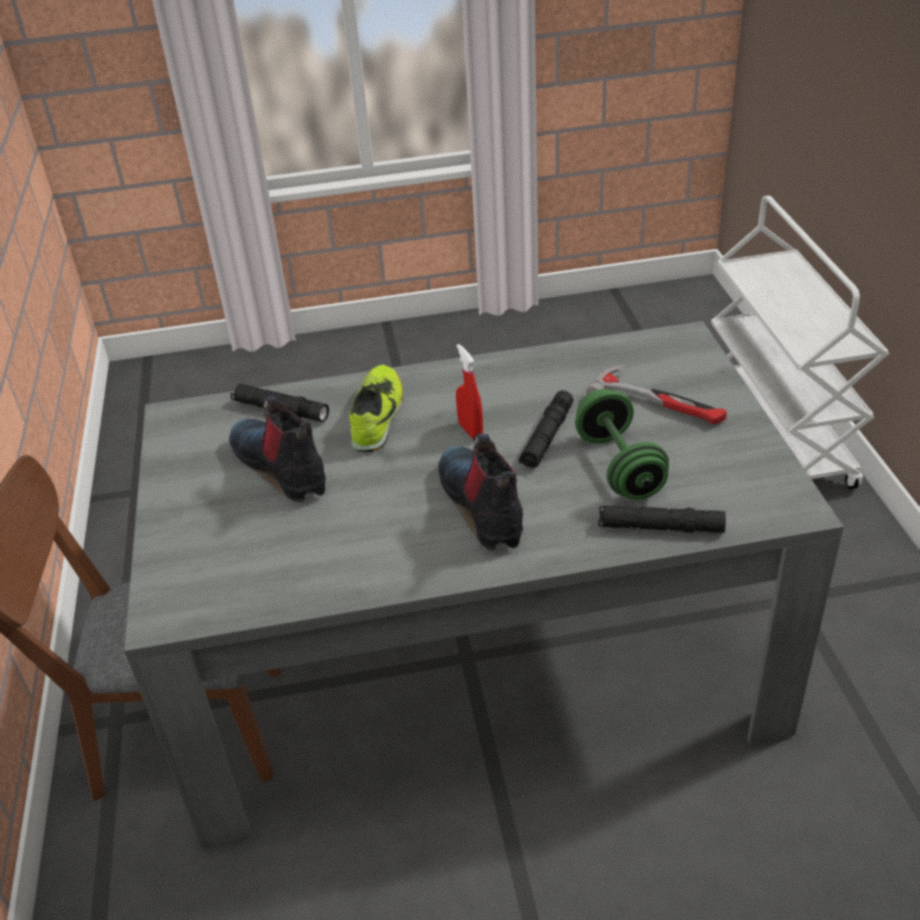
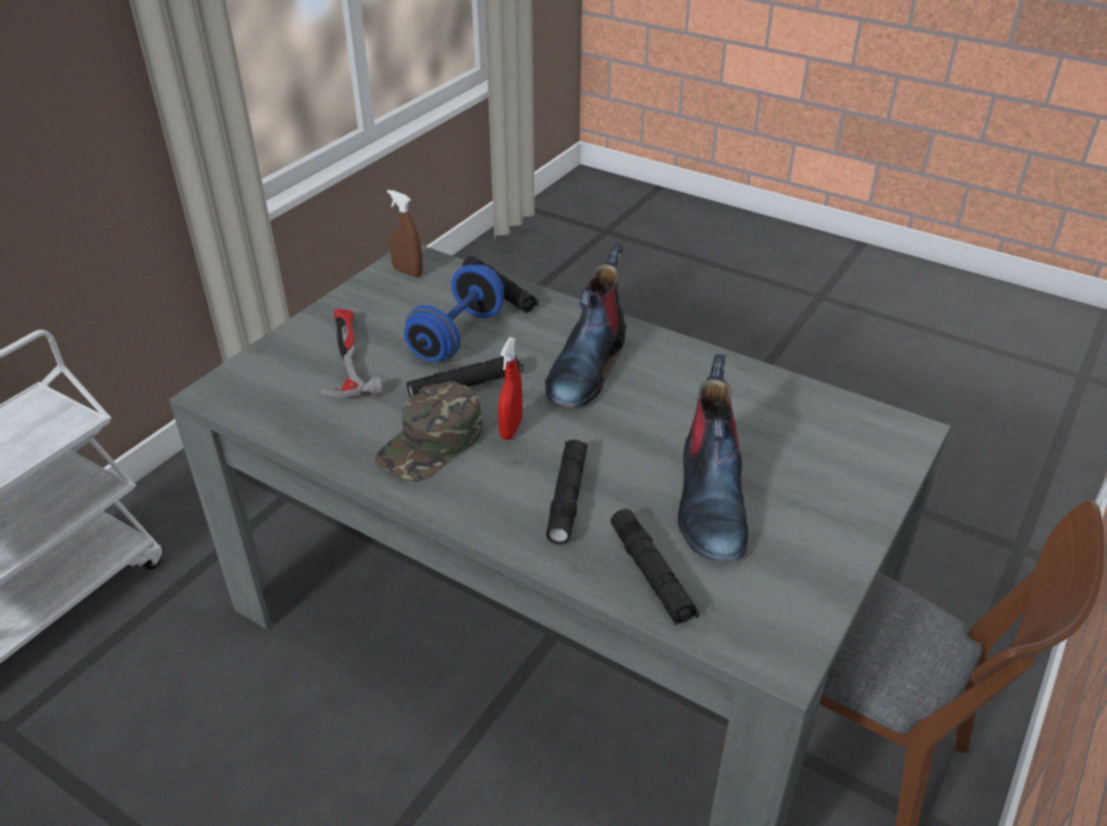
camera: 140 degrees left, 0 degrees up
shoe [349,365,403,452] -> black flashlight [546,440,587,545]
green dumbbell [575,389,669,500] -> blue dumbbell [404,265,504,362]
none -> green cap [375,381,483,481]
none -> brown spray bottle [387,190,423,277]

